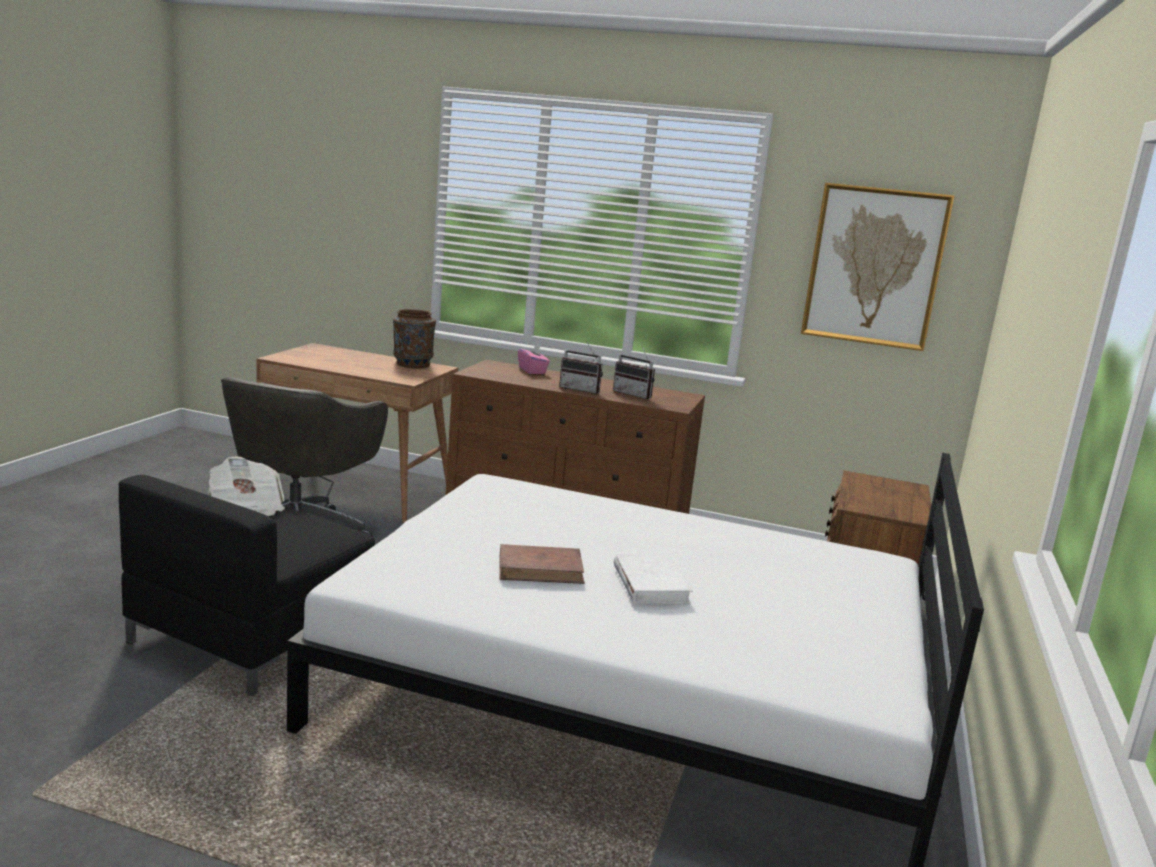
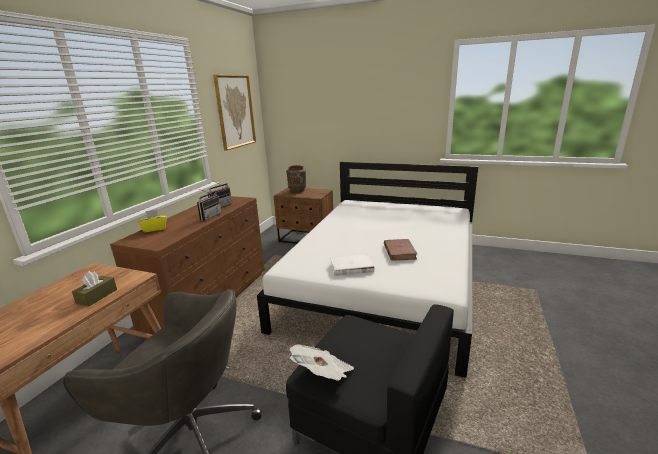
camera: 85 degrees left, 5 degrees up
brown vase [393,309,436,368] -> brown vase moved to [286,165,306,193]
pink tissue box [518,343,550,374] -> yellow tissue box [138,210,167,232]
white book [614,555,692,604] -> white book moved to [330,254,374,276]
none -> brown tissue box [72,271,117,307]

